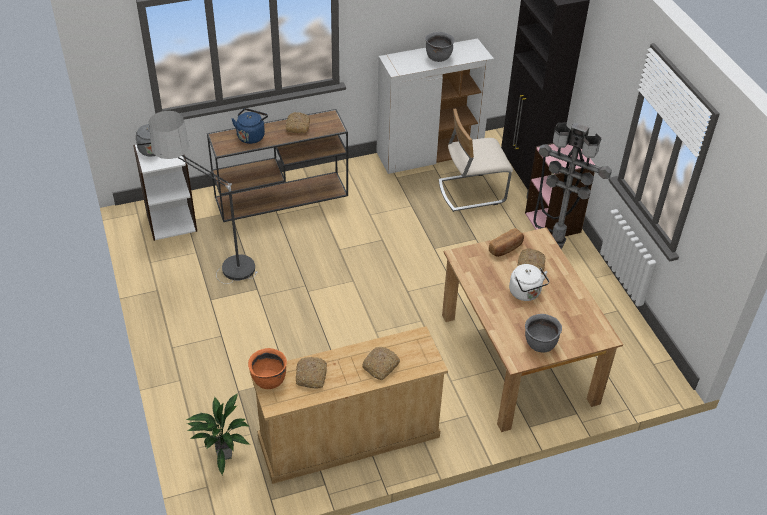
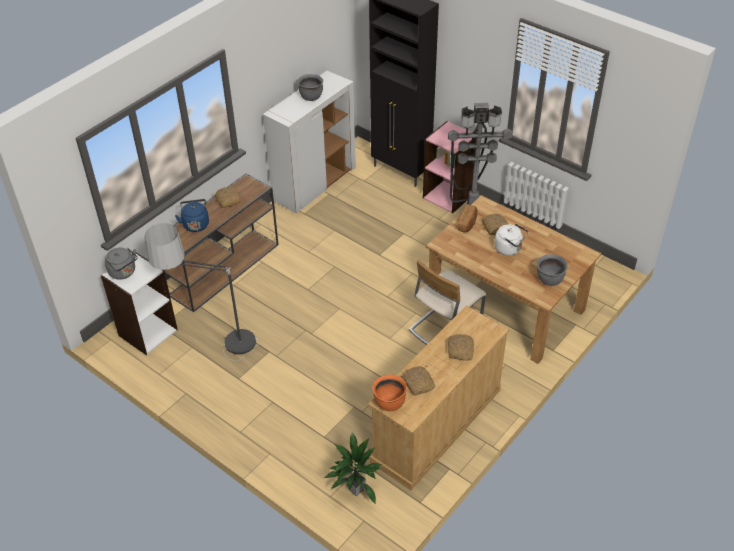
camera: 30 degrees left, 0 degrees up
beige chair [439,109,513,212] -> beige chair moved to [409,260,486,345]

